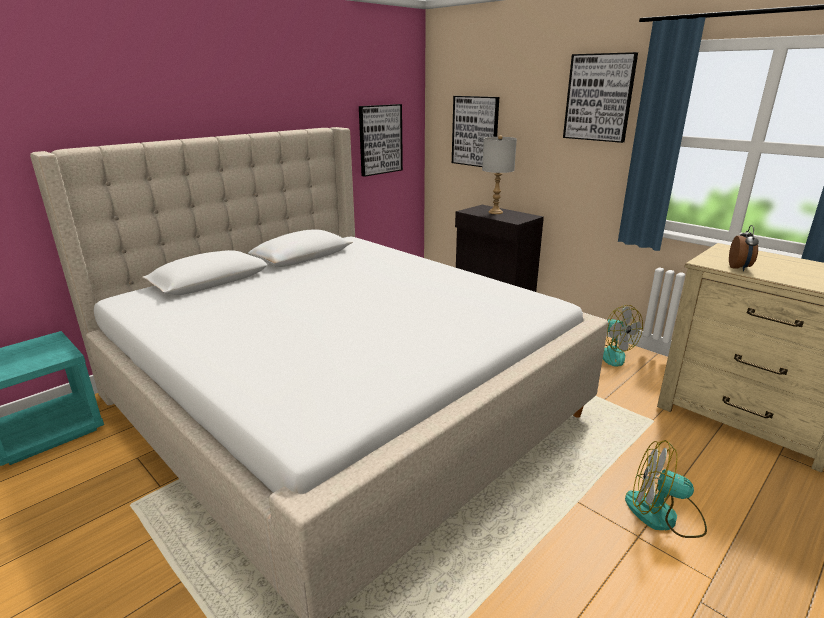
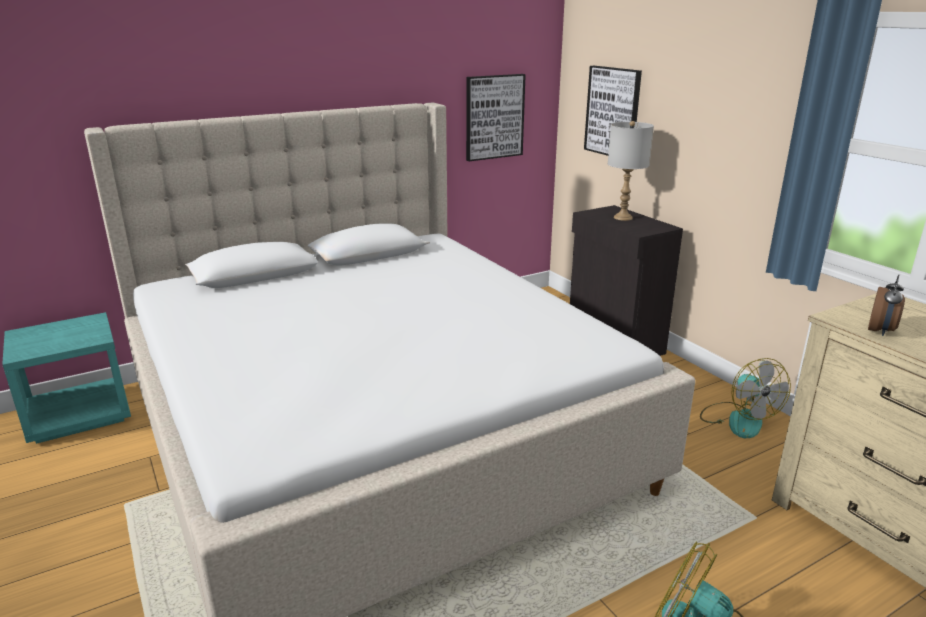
camera: 15 degrees right, 0 degrees up
picture [563,52,638,143] -> none

